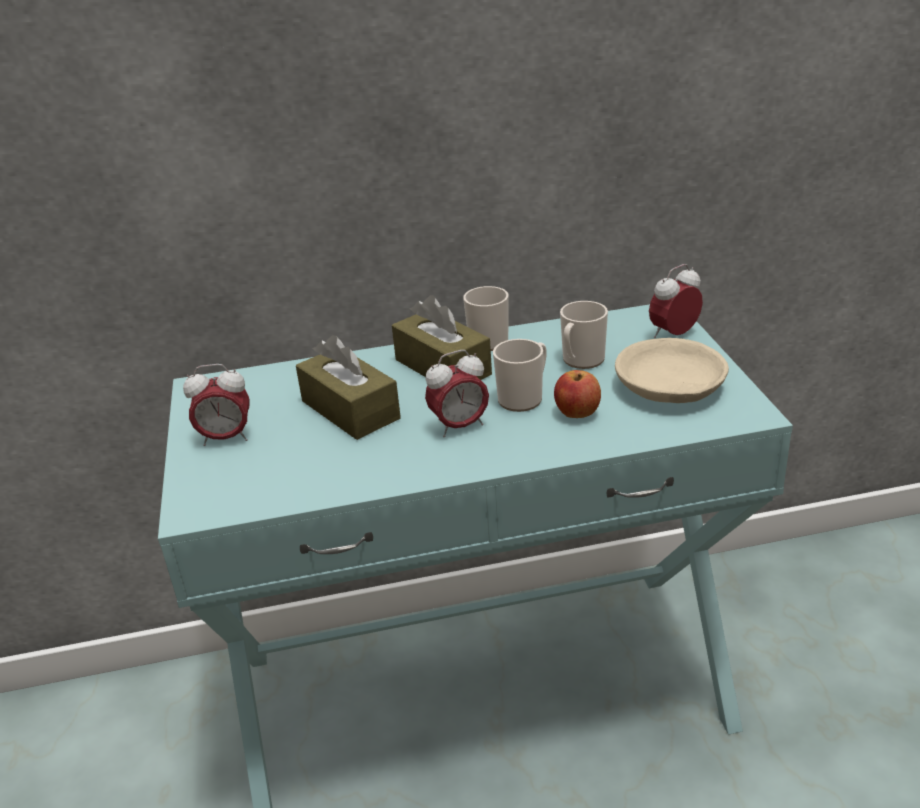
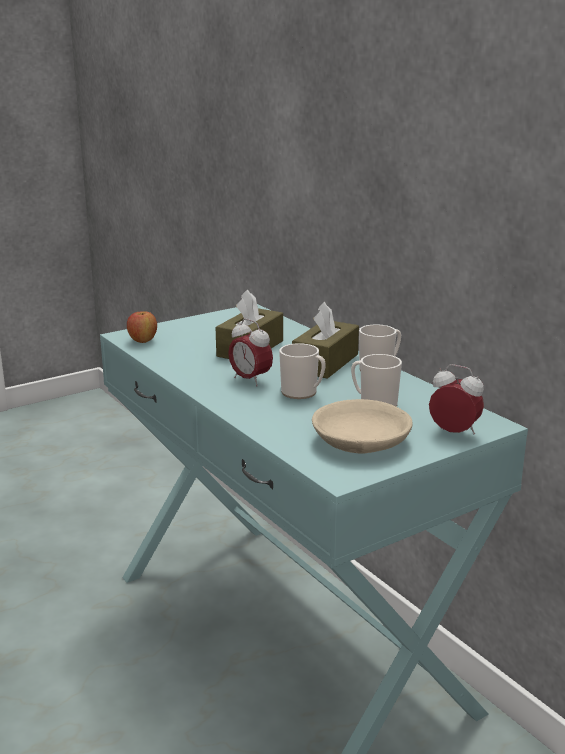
camera: 65 degrees right, 10 degrees down
alarm clock [183,364,249,446] -> none
apple [554,370,601,418] -> apple moved to [127,311,157,343]

